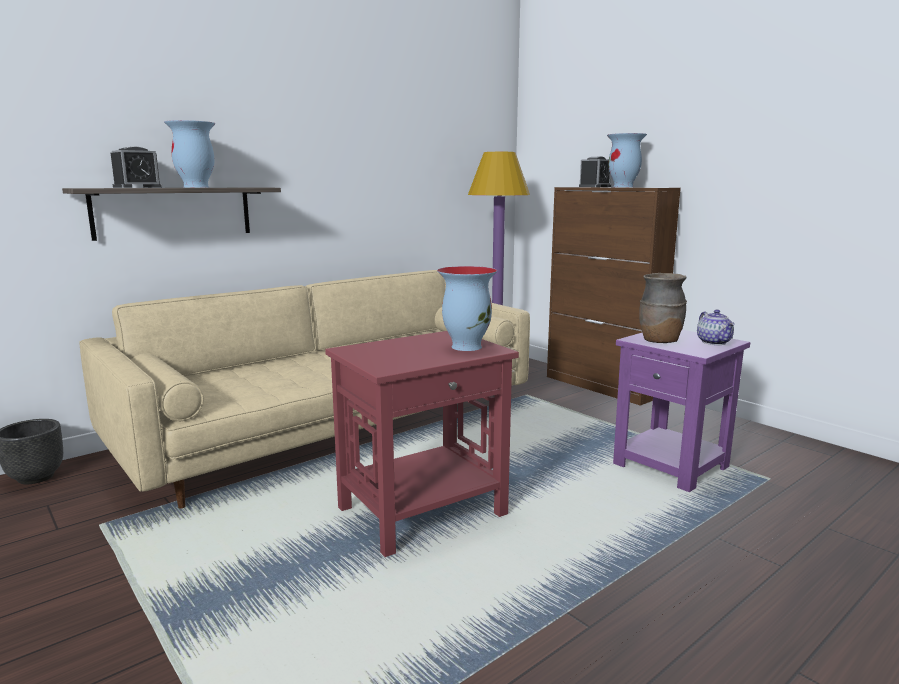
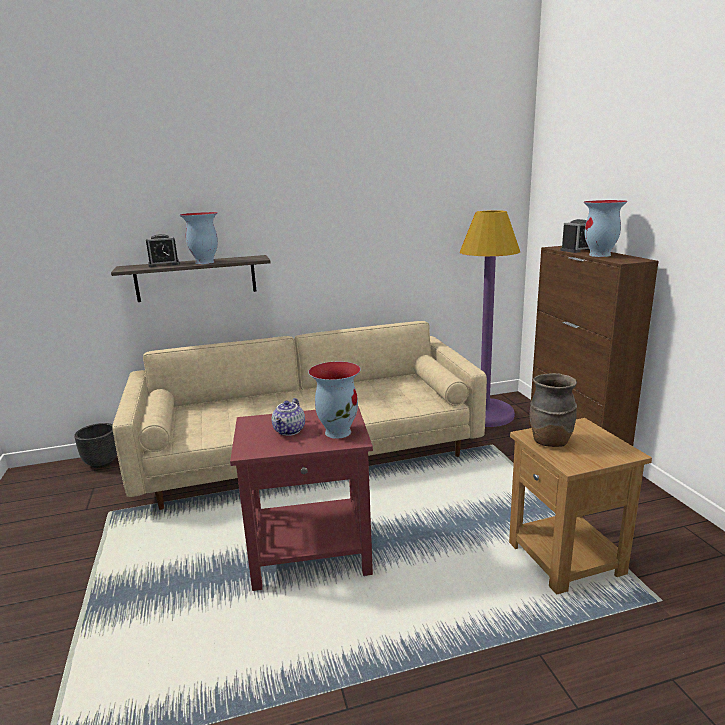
camera: 25 degrees right, 5 degrees up
purple side table [613,330,750,492] -> brown side table [509,418,652,595]
teapot [697,310,735,345] -> teapot moved to [272,398,305,436]

